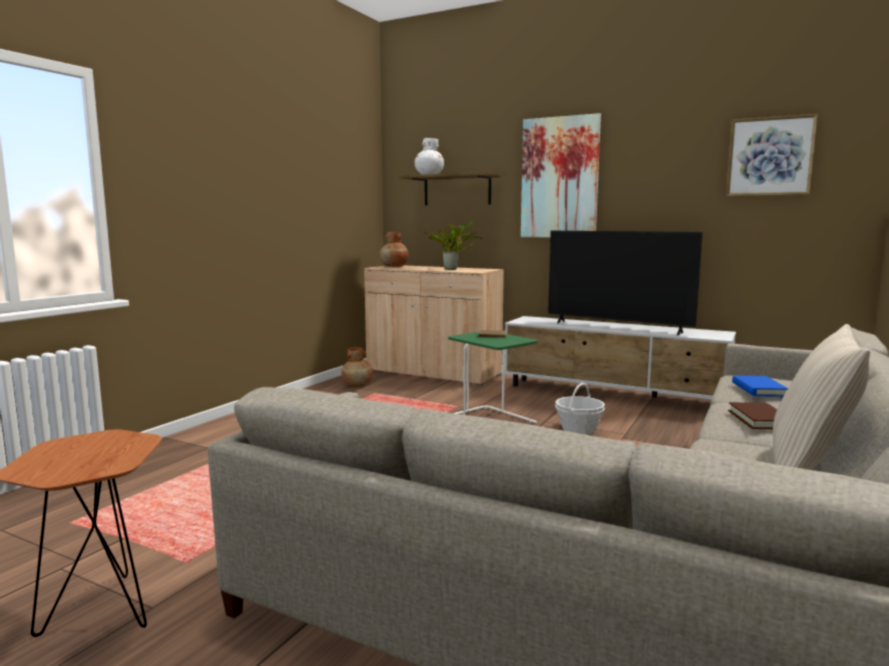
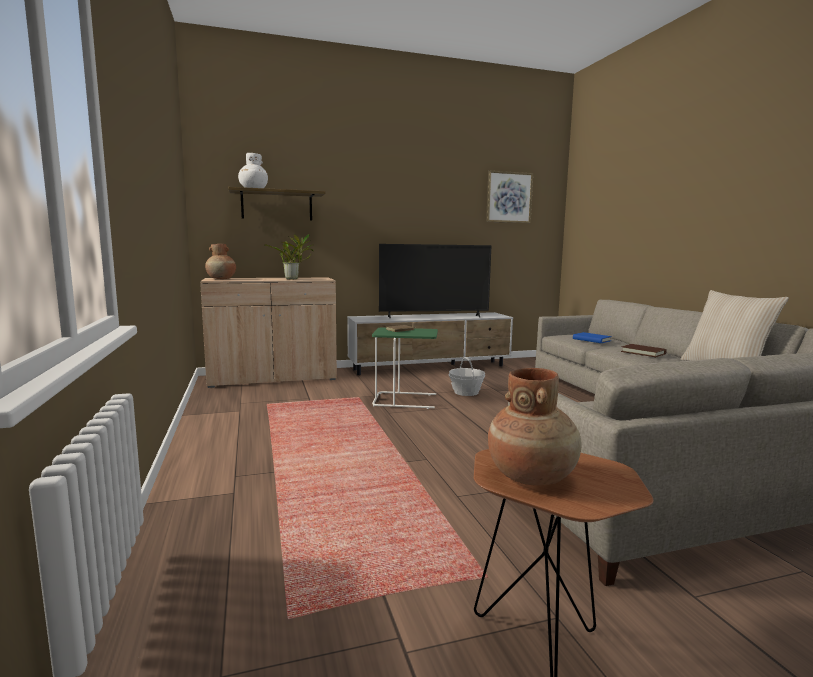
camera: 45 degrees left, 0 degrees up
brown vase [341,347,373,386] -> brown vase moved to [488,368,582,486]
picture [521,113,601,237] -> none

